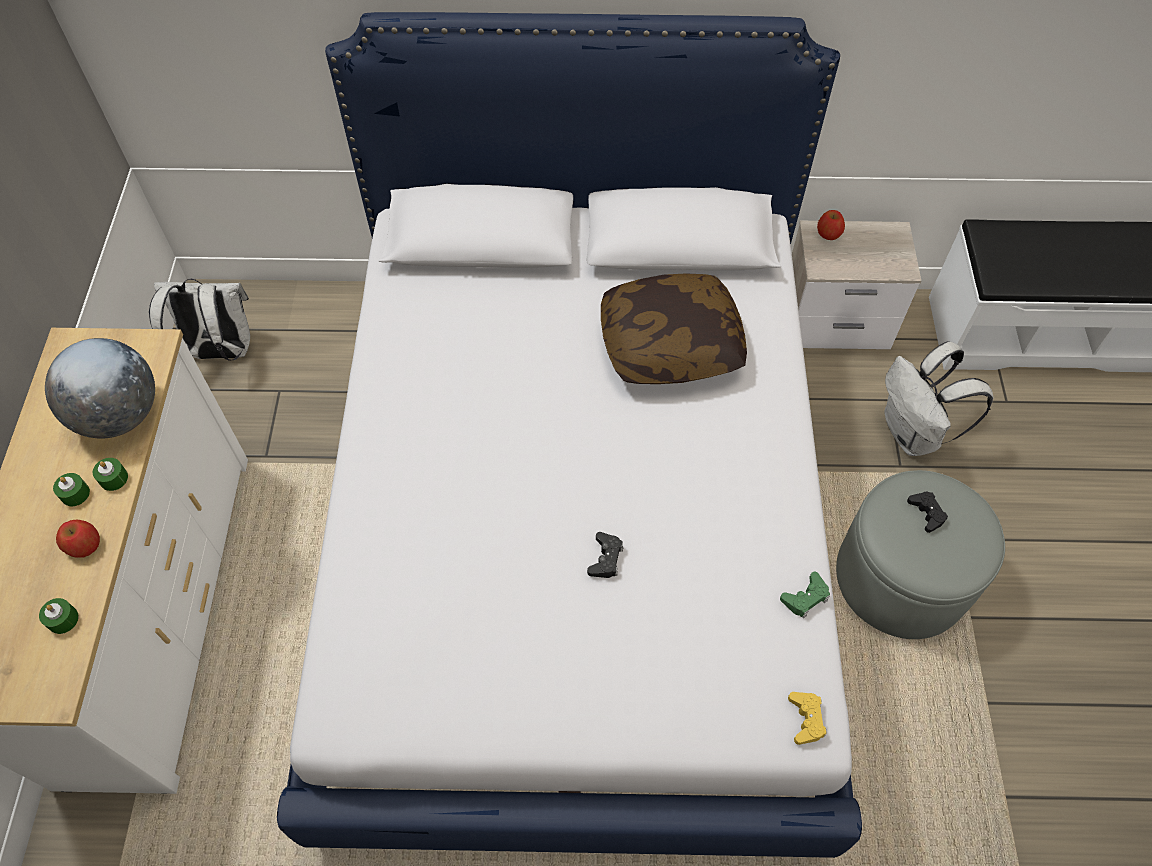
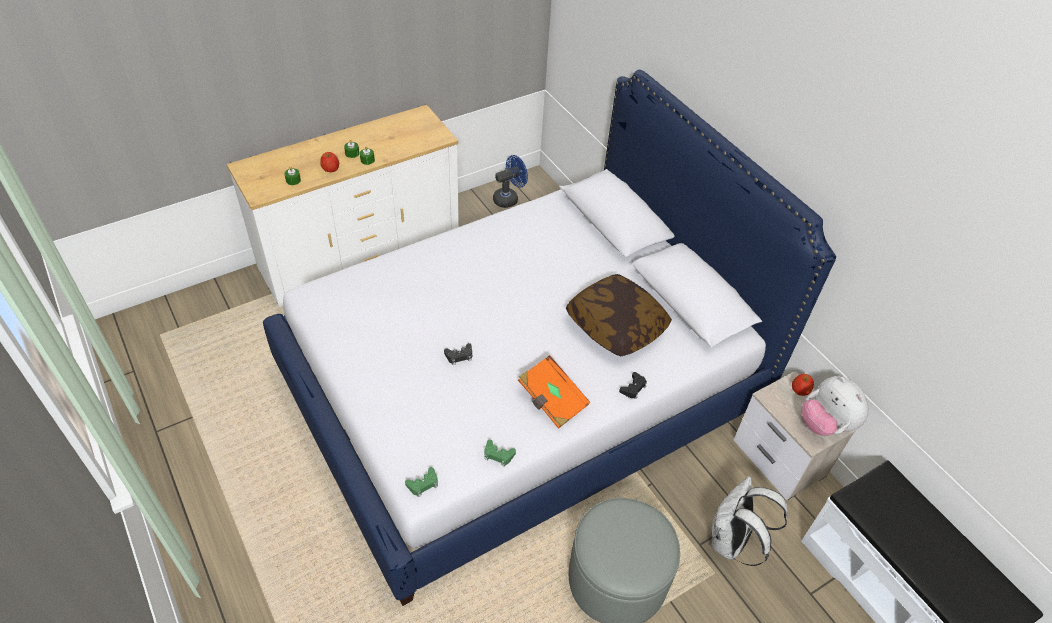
camera: 55 degrees right, 10 degrees down
globe [45,338,155,438] -> none
white backpack [149,278,250,360] -> blue fan [493,155,528,208]
yellow game controller [788,692,827,745] -> green game controller [405,467,438,497]
black game controller [907,492,948,533] -> black game controller moved to [619,372,647,399]
none -> orange book [518,355,591,429]
none -> plush toy [801,376,869,436]

